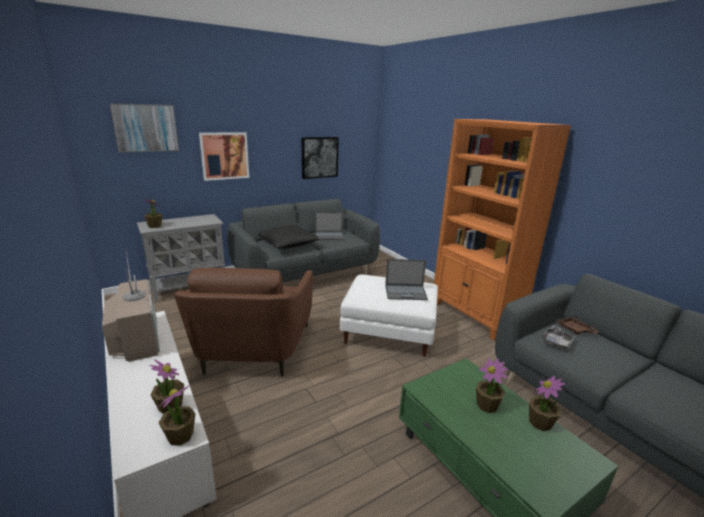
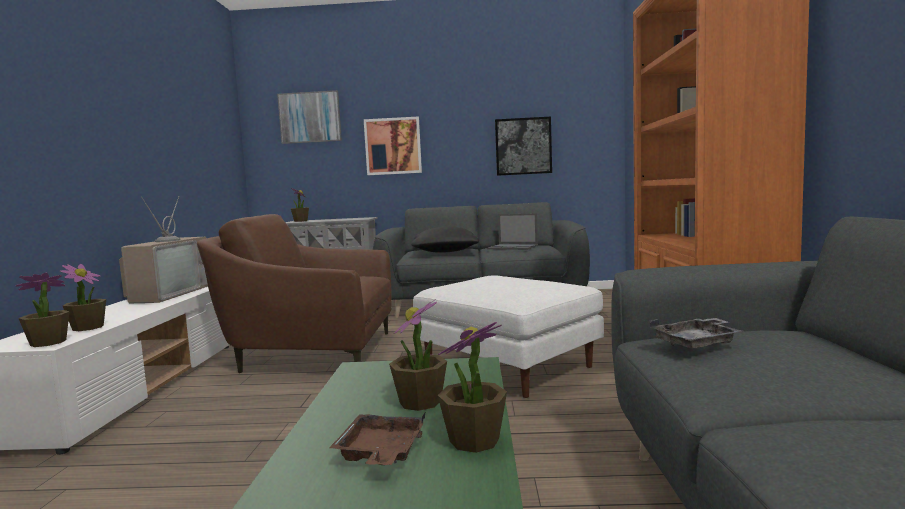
camera: 35 degrees right, 15 degrees down
brown armchair [174,268,313,376] -> brown armchair turned 60 degrees clockwise [197,214,392,373]
laptop [385,259,428,300] -> none
brown tray [557,314,599,334] -> brown tray moved to [329,413,425,465]

